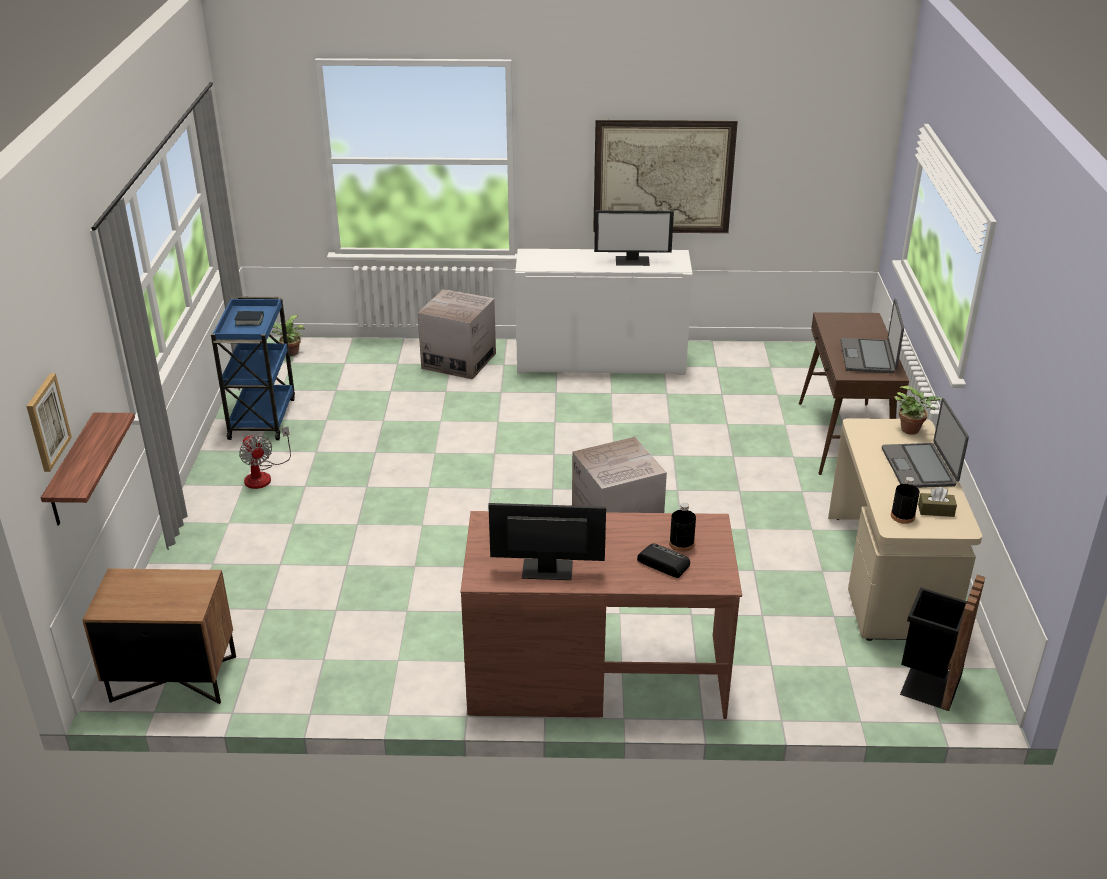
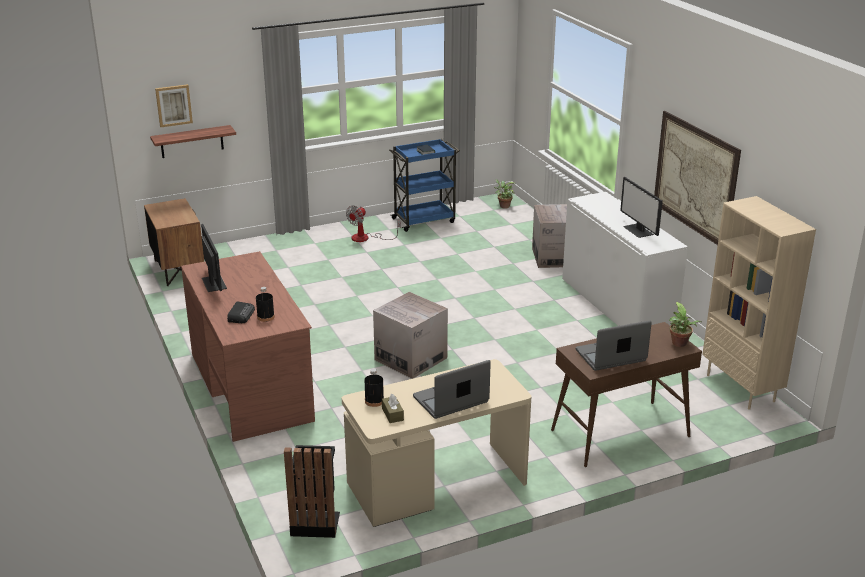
camera: 65 degrees right, 5 degrees down
potted plant [894,386,942,435] -> potted plant moved to [669,302,702,347]
none -> beige bookcase [702,196,816,409]

